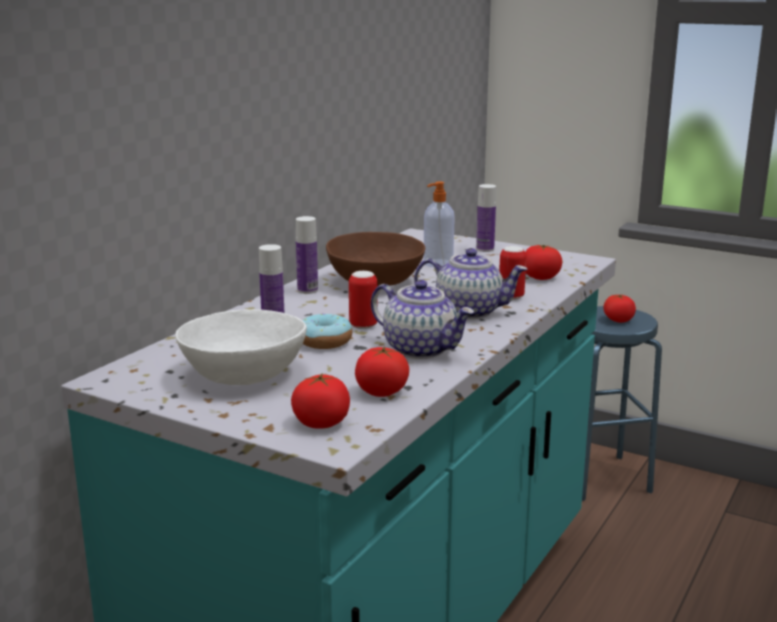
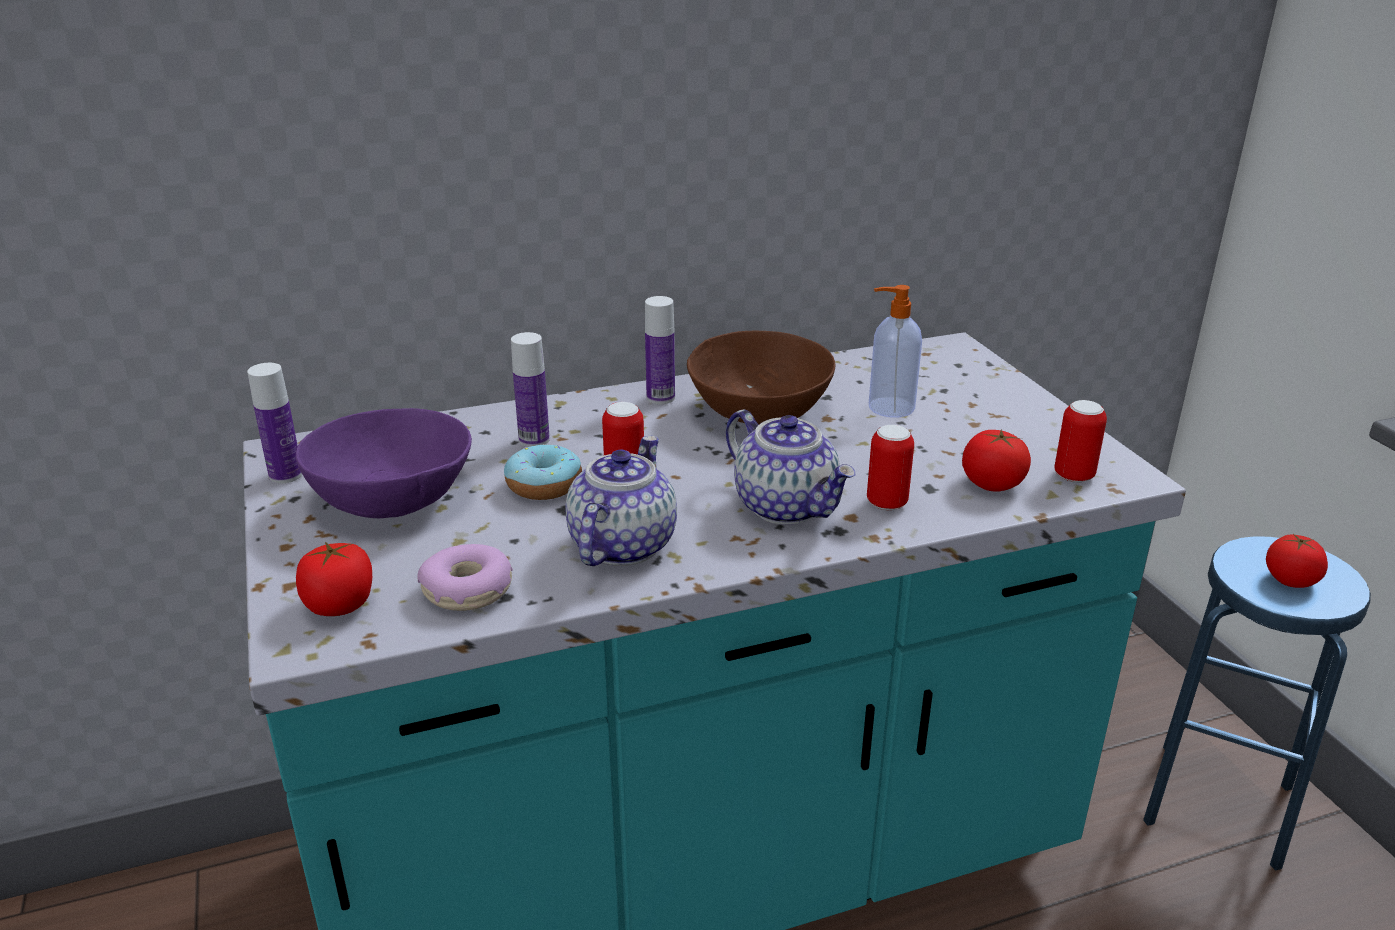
camera: 40 degrees right, 10 degrees up
white bowl [175,309,307,385] -> purple bowl [296,408,472,518]
tomato [355,346,409,397] -> donut [417,544,513,611]
teapot [371,280,474,359] -> teapot turned 150 degrees counterclockwise [565,436,677,566]
bottle [476,184,496,252] -> bottle moved to [247,363,302,483]
none -> can [1054,400,1107,483]

